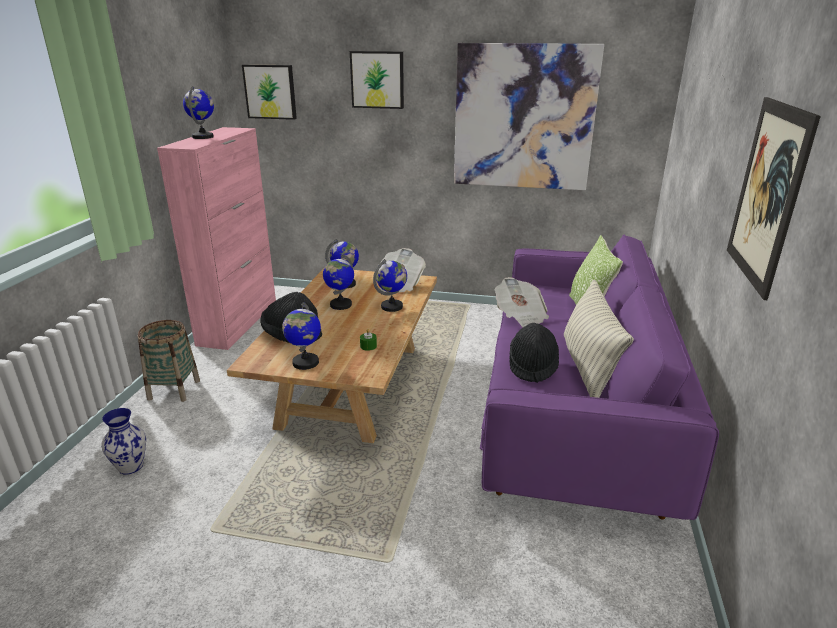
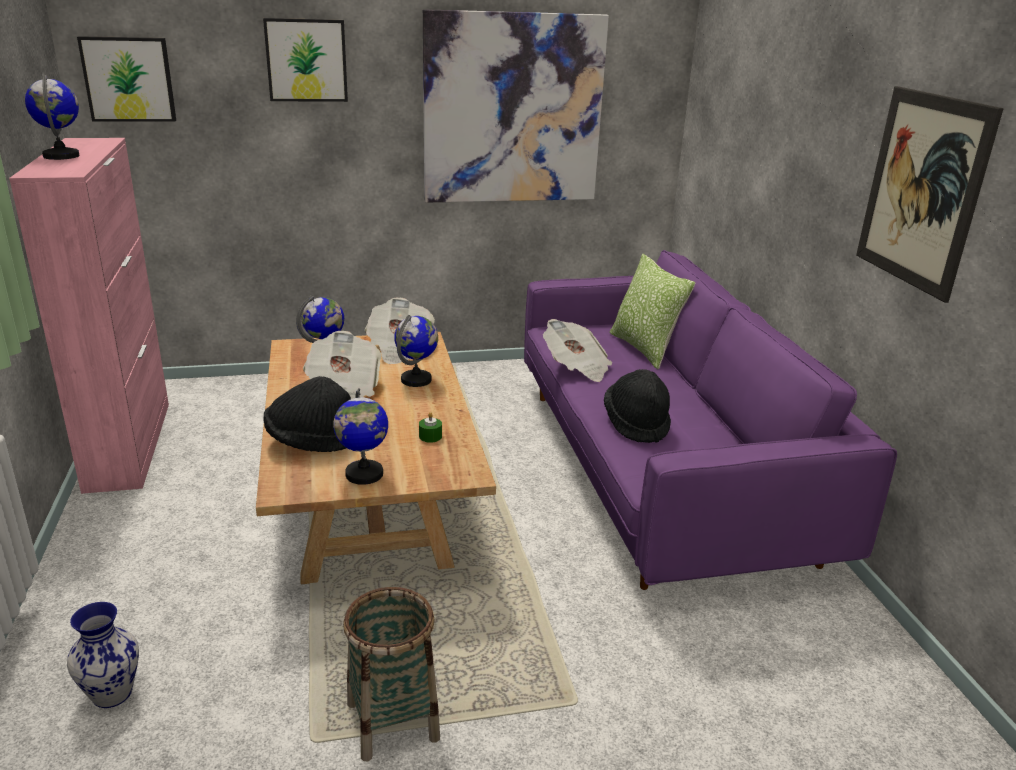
camera: 25 degrees left, 0 degrees up
basket [138,320,200,402] -> basket moved to [343,587,440,761]
globe [323,254,354,310] -> newspaper [303,331,382,399]
pillow [564,280,634,398] -> none

